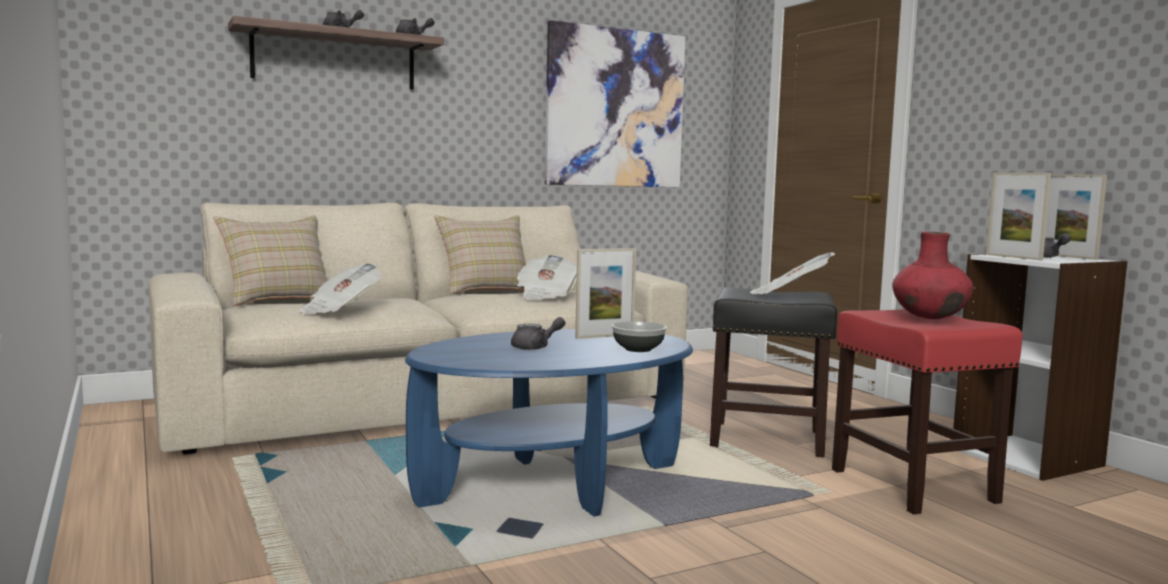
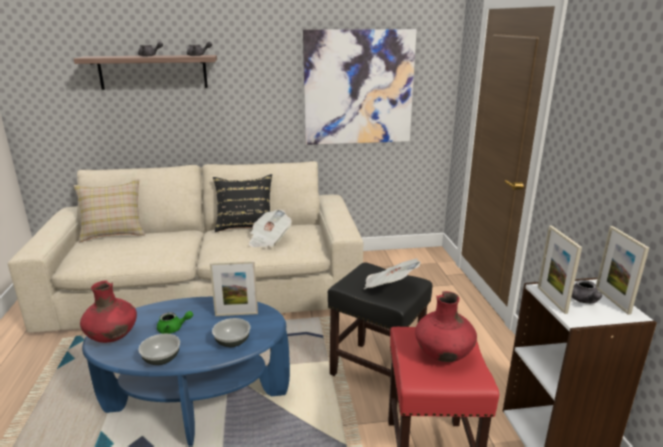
camera: 20 degrees right, 15 degrees up
newspaper [299,263,382,314] -> none
beige pillow [434,215,526,294] -> black pillow [213,174,272,232]
grey teapot [511,317,565,350] -> green teapot [157,311,193,334]
none -> red vase [80,280,137,343]
none -> bowl [138,334,180,365]

